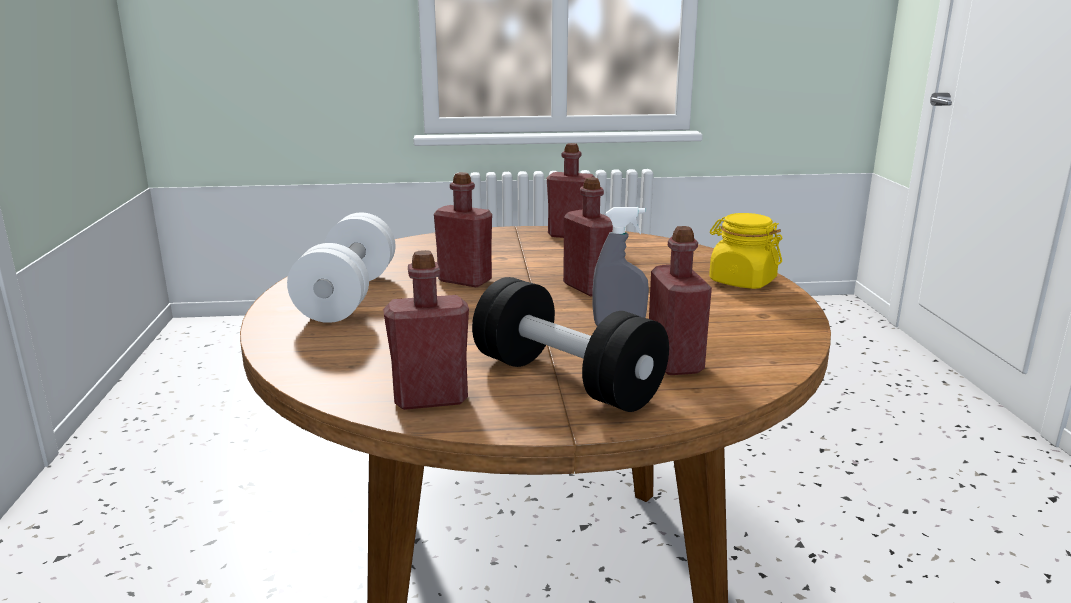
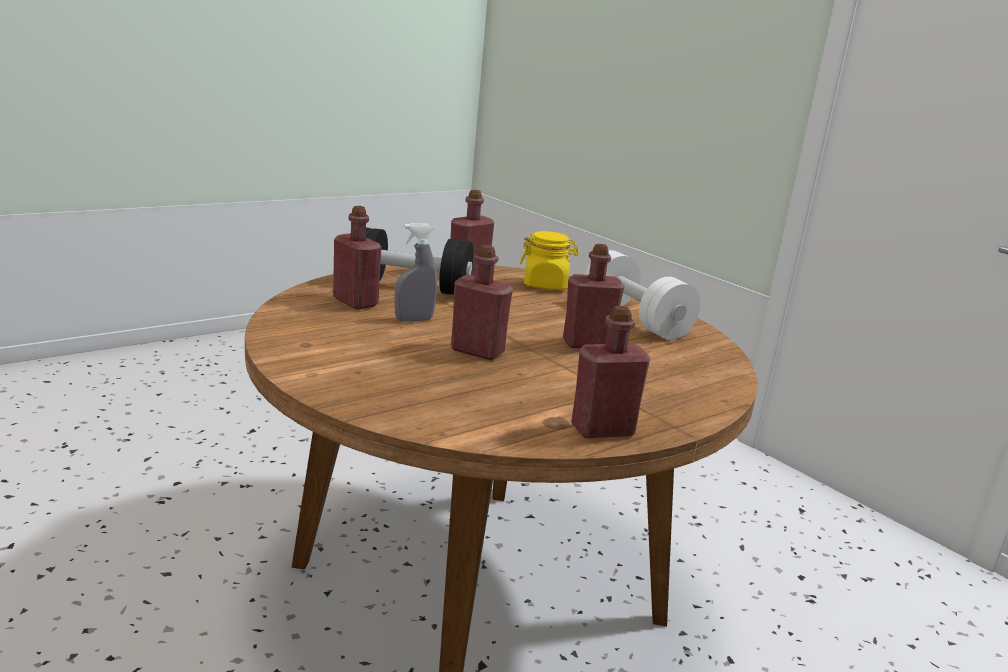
camera: 145 degrees right, 0 degrees up
yellow jar [709,213,782,289] -> yellow jar moved to [520,231,579,290]

